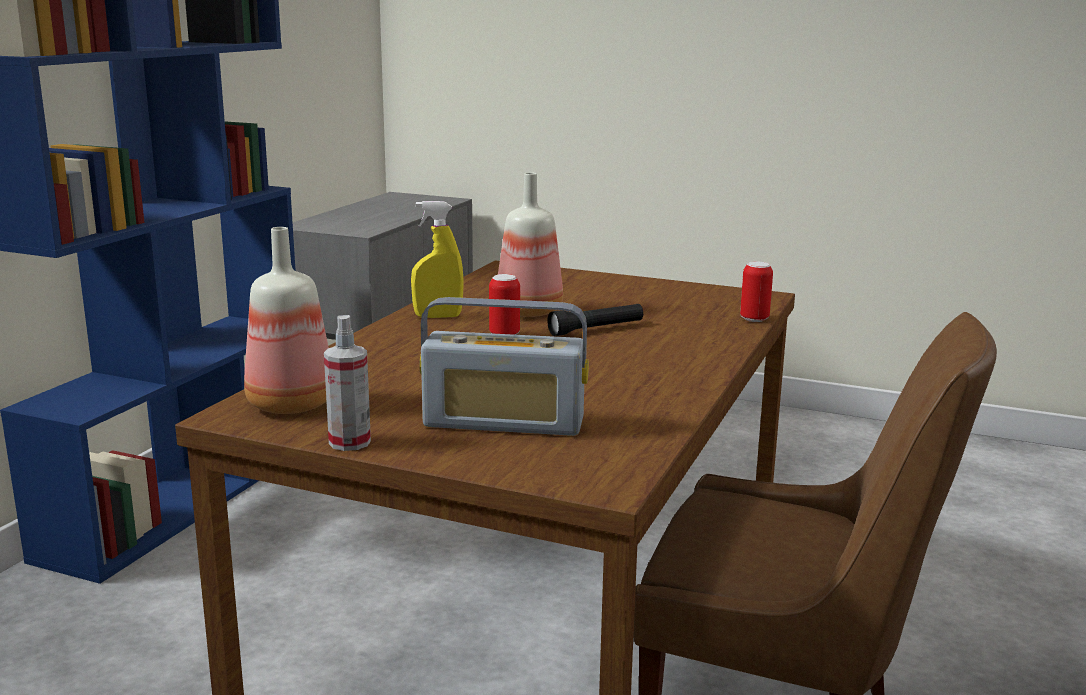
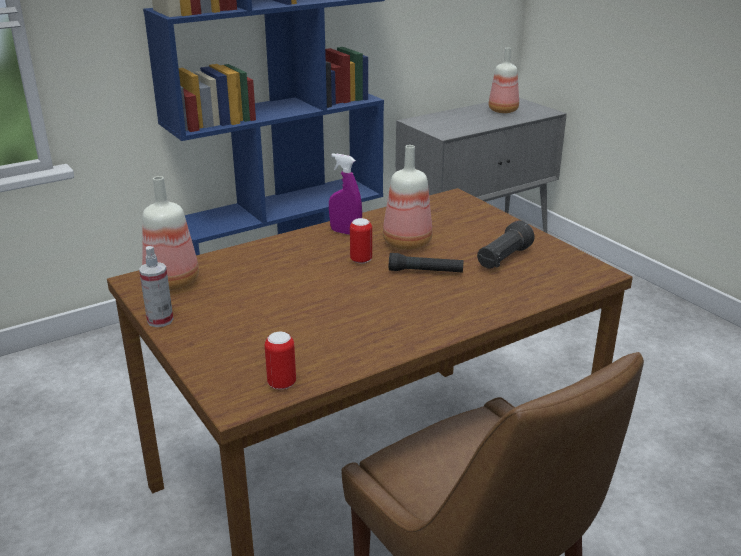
camera: 35 degrees right, 10 degrees up
yellow spray bottle [411,201,464,318] -> purple spray bottle [329,153,362,235]
radio [419,297,589,436] -> none
can [740,262,773,322] -> can moved to [265,332,296,390]
none -> black flashlight [477,221,534,269]
none -> bottle [489,48,519,113]

